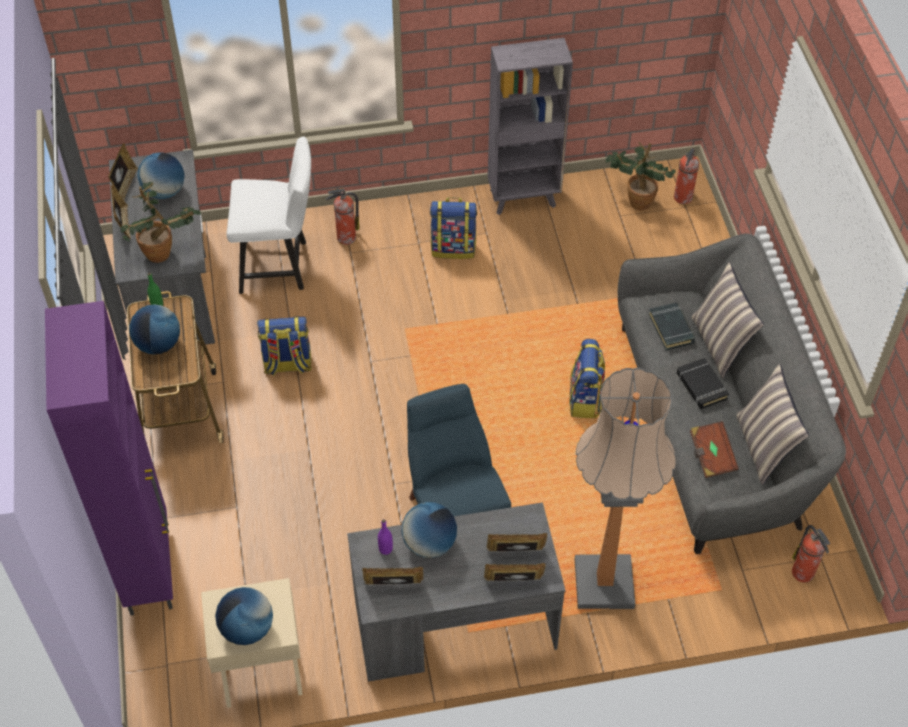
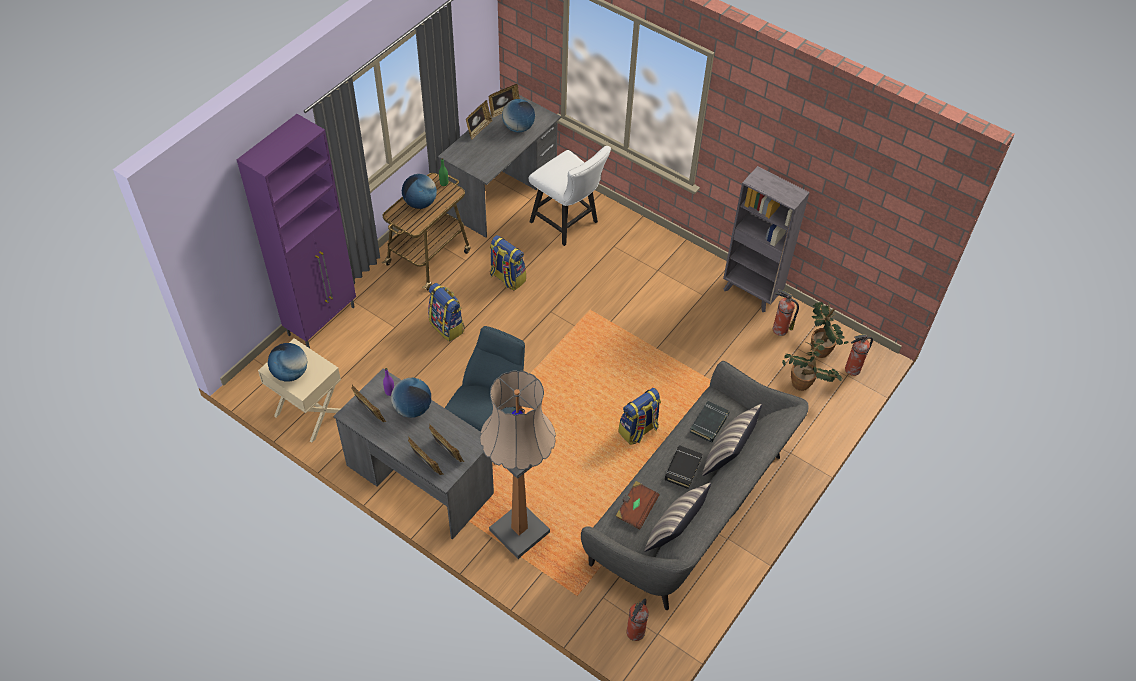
camera: 45 degrees right, 0 degrees up
potted plant [120,181,201,263] -> potted plant moved to [782,338,843,391]
fire extinguisher [326,189,359,245] -> fire extinguisher moved to [773,289,799,336]
backpack [430,197,477,259] -> backpack moved to [428,283,465,342]

